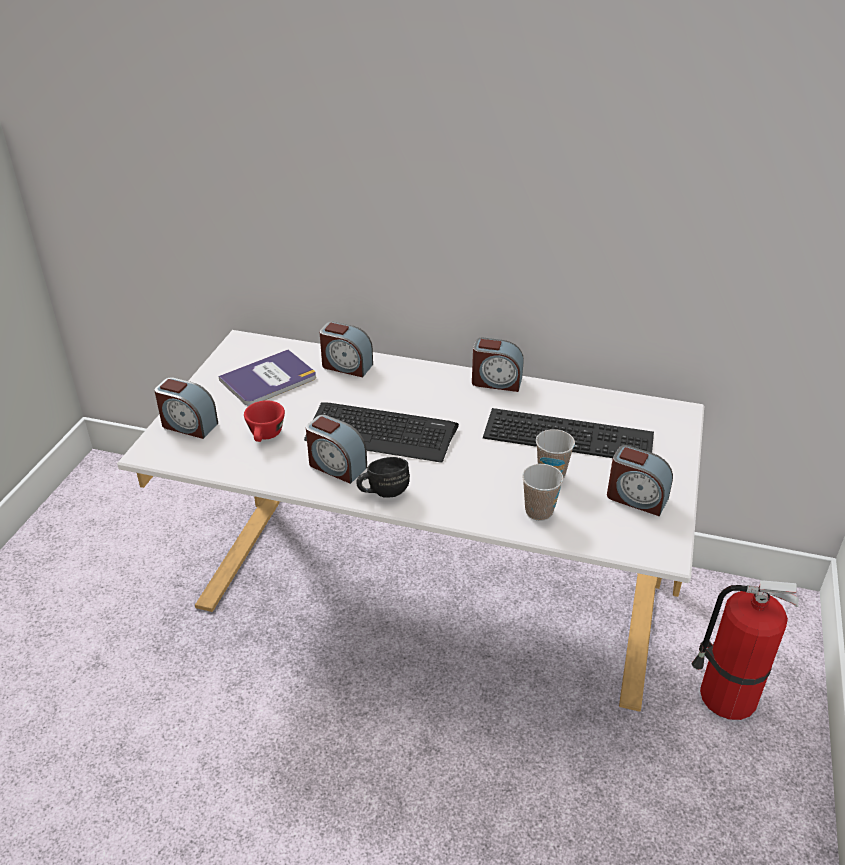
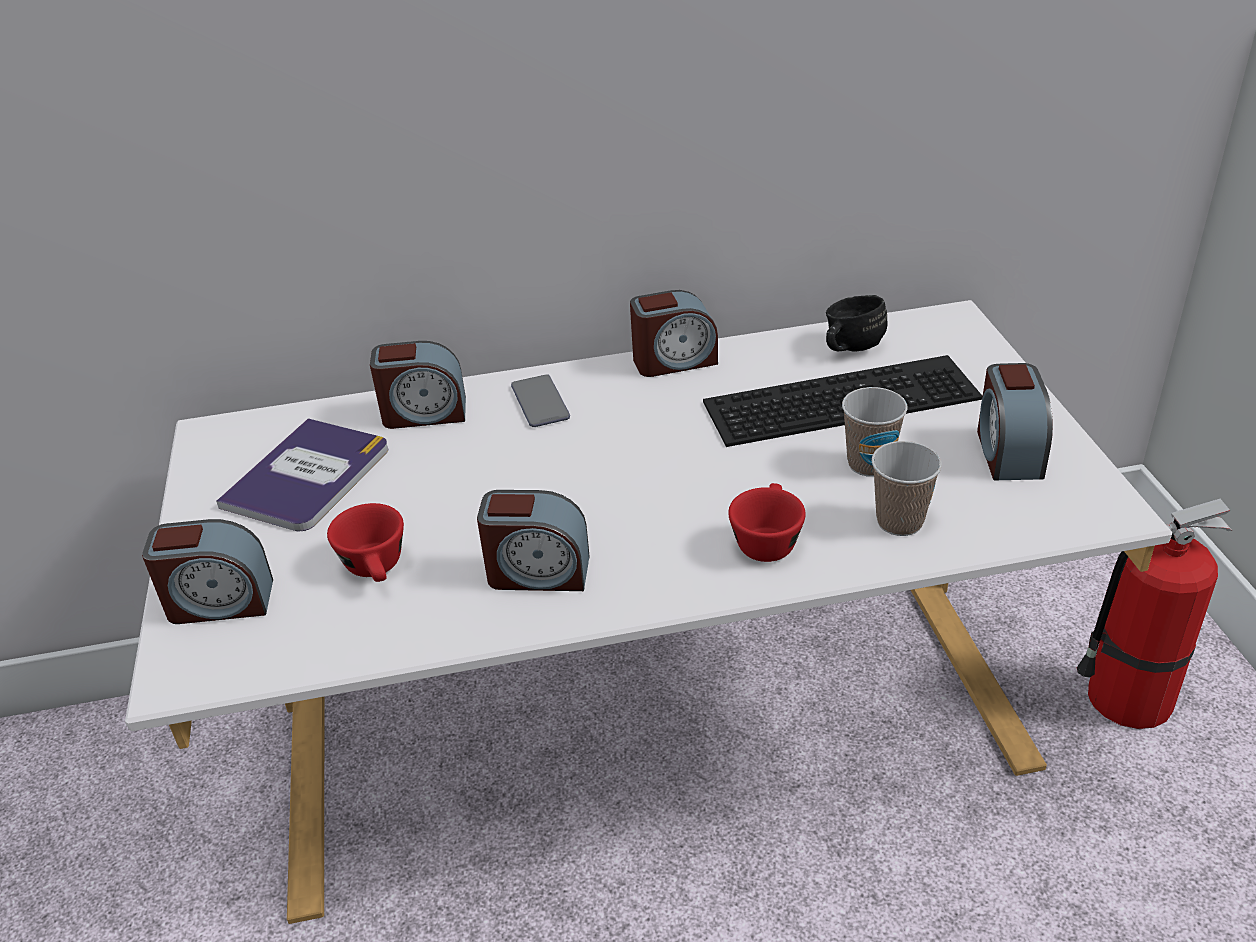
camera: 25 degrees left, 0 degrees up
keyboard [304,402,459,463] -> none
black mug [356,457,410,498] -> black mug moved to [826,295,888,352]
alarm clock [607,445,673,516] -> alarm clock turned 90 degrees clockwise [977,363,1053,480]
none -> phone [511,374,570,427]
none -> red cup [728,483,806,562]

